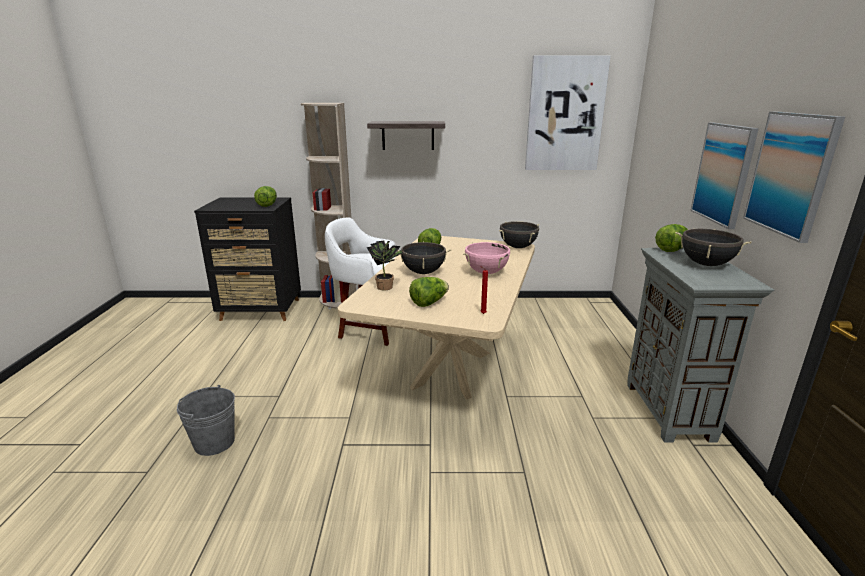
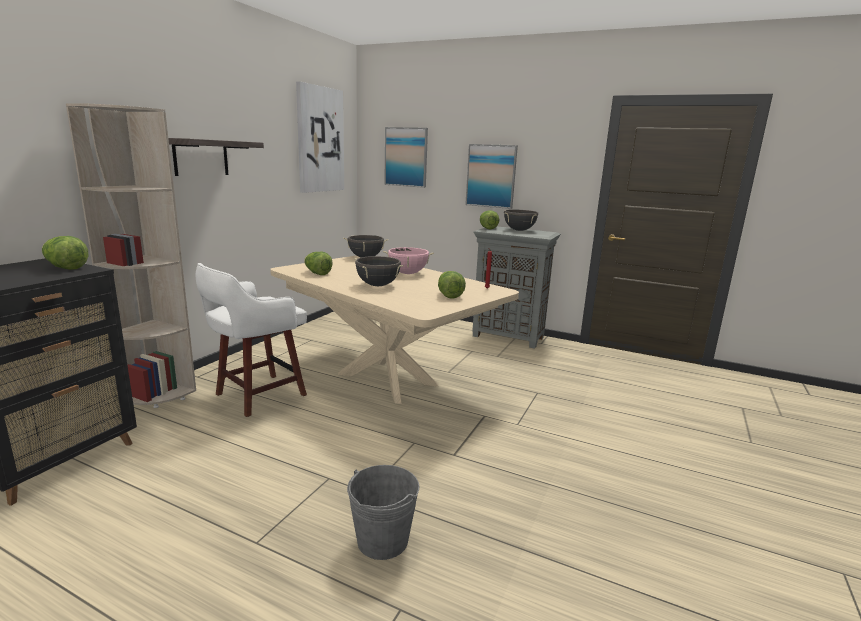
camera: 65 degrees left, 5 degrees down
potted plant [367,241,405,290] -> none
picture [743,111,845,243] -> picture moved to [384,127,428,188]

